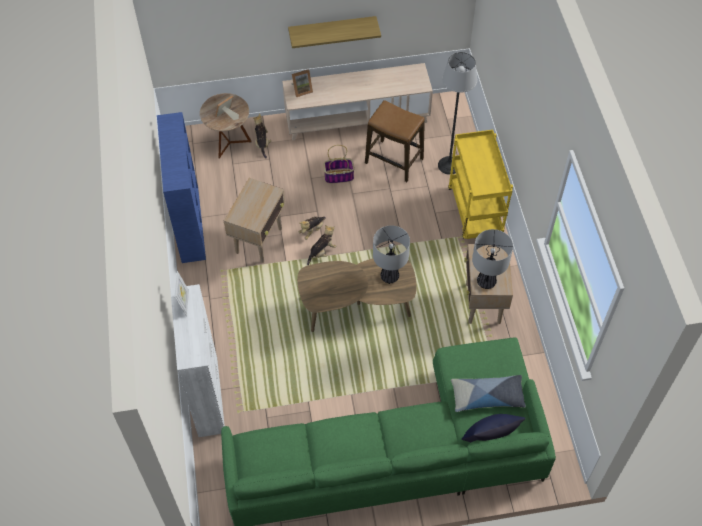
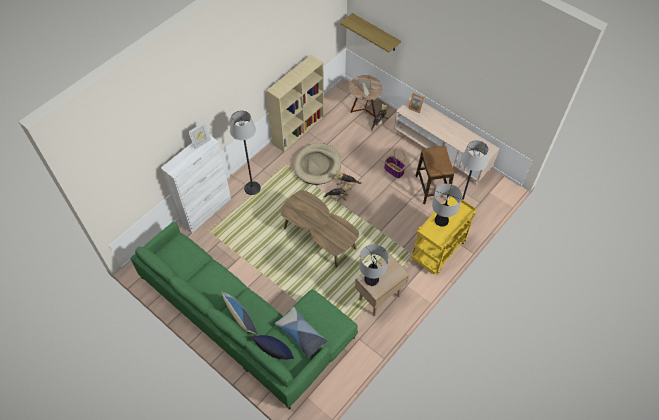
camera: 50 degrees right, 0 degrees up
blue bookcase [157,112,206,263] -> beige bookcase [266,55,324,152]
beige side table [224,178,285,263] -> beige dog bed [294,143,341,185]
shelf [288,16,381,48] -> shelf moved to [340,13,401,52]
table lamp [373,225,410,284] -> table lamp moved to [432,184,462,227]
none -> pillow [221,291,258,336]
none -> floor lamp [230,111,261,195]

